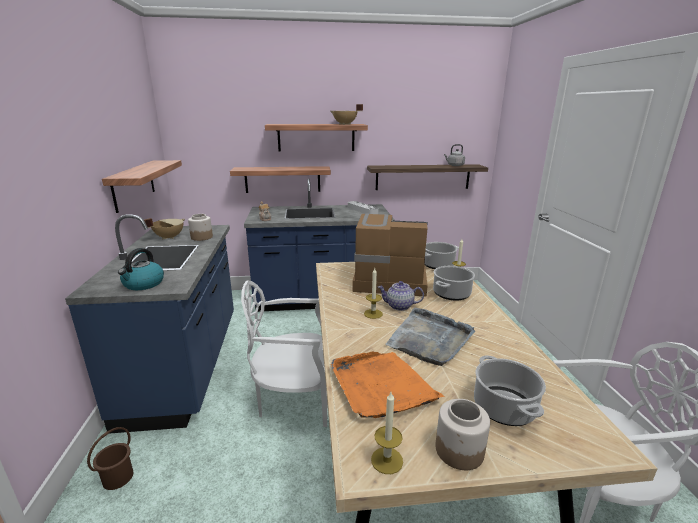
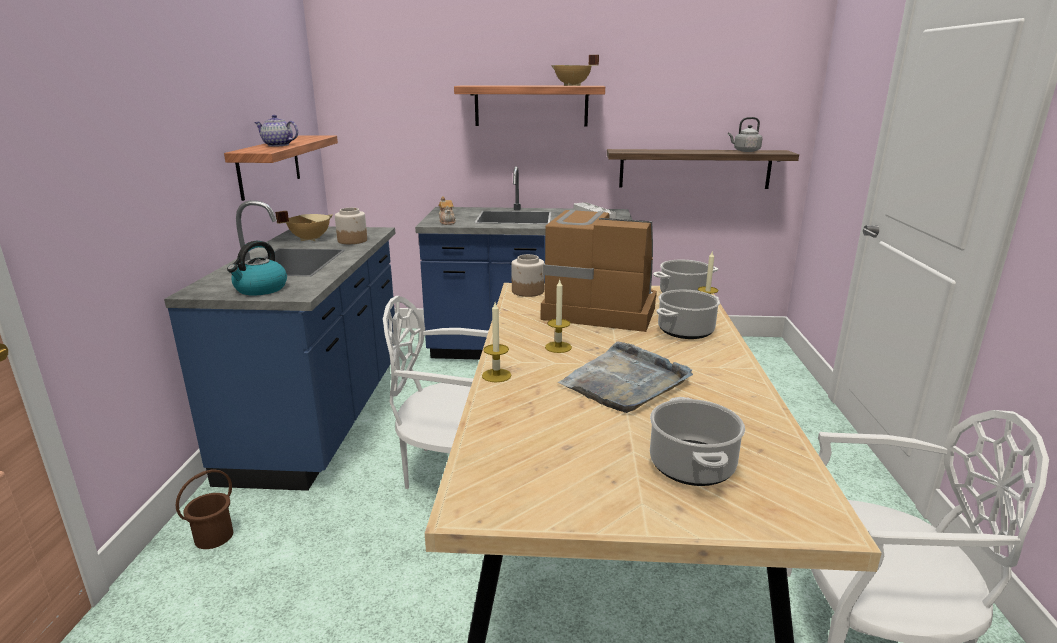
camera: 10 degrees right, 0 degrees up
shelf [230,166,331,193] -> none
orange tray [331,352,444,418] -> none
candle [371,392,403,474] -> candle moved to [482,302,512,383]
teapot [378,281,424,311] -> teapot moved to [254,115,298,147]
jar [436,399,490,470] -> jar moved to [511,254,545,297]

